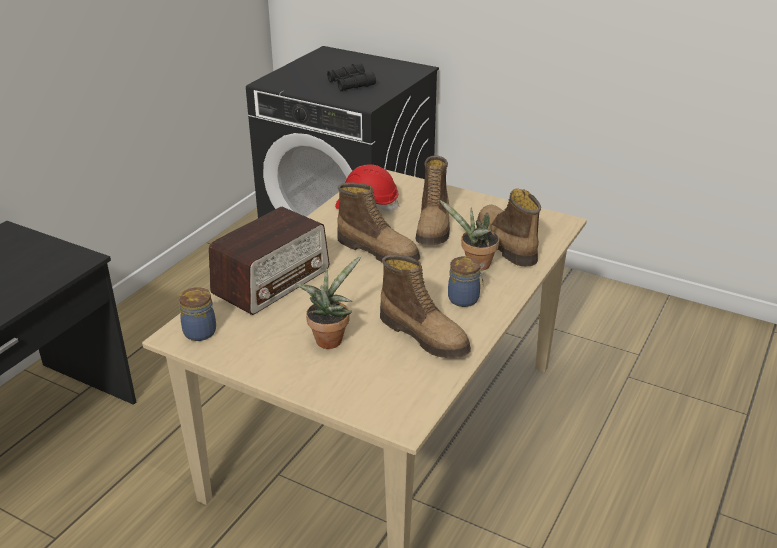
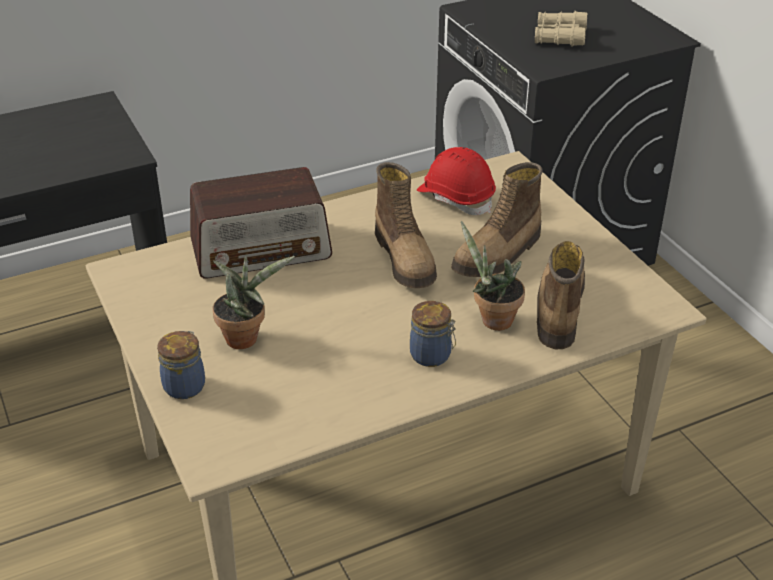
camera: 35 degrees right, 5 degrees up
jar [179,287,216,341] -> jar moved to [157,331,205,399]
black binoculars [327,63,376,91] -> beige binoculars [535,11,587,46]
boot [380,255,471,358] -> none

